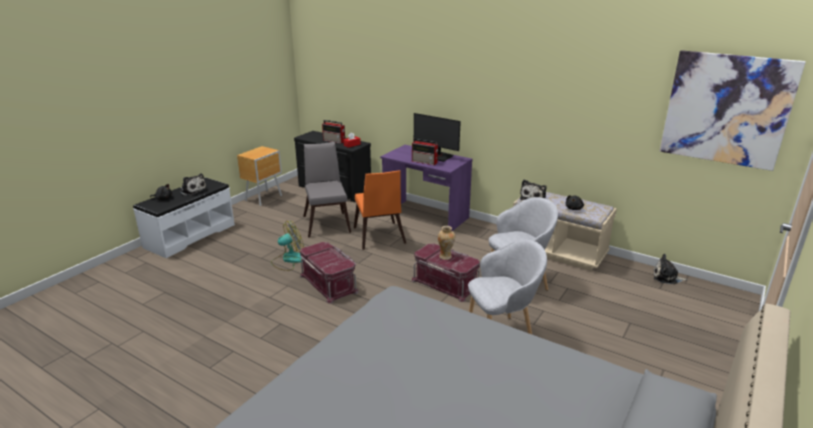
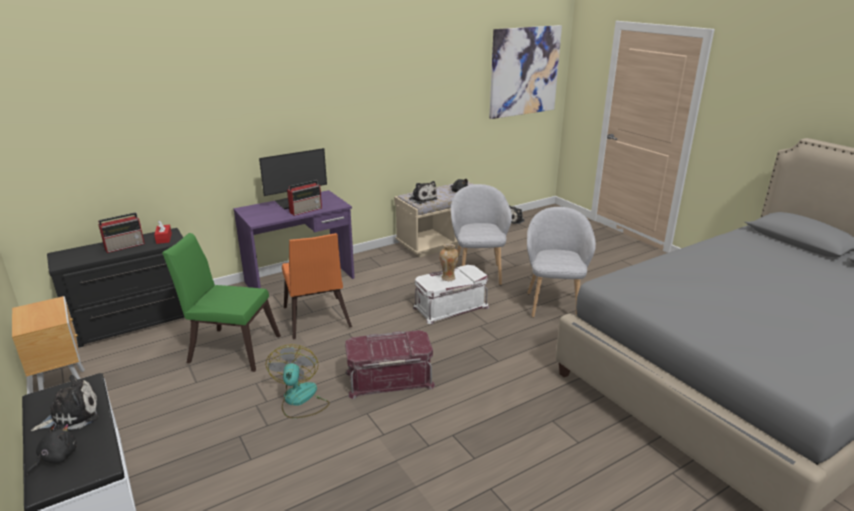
camera: 65 degrees left, 0 degrees up
grey chair [303,142,351,238] -> green chair [162,233,281,372]
orange chair [354,170,406,250] -> orange chair turned 60 degrees clockwise [282,233,352,340]
red storage box [412,244,480,302] -> white storage box [413,265,489,324]

